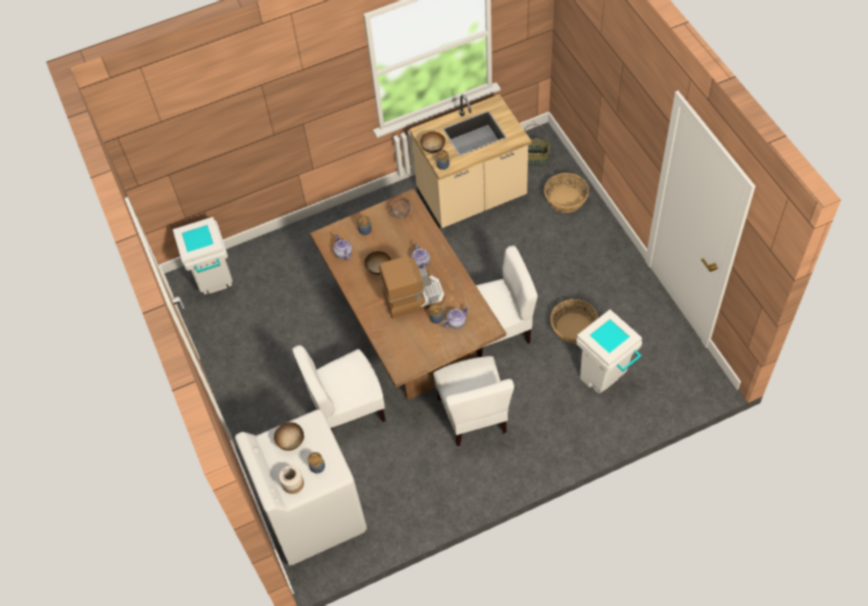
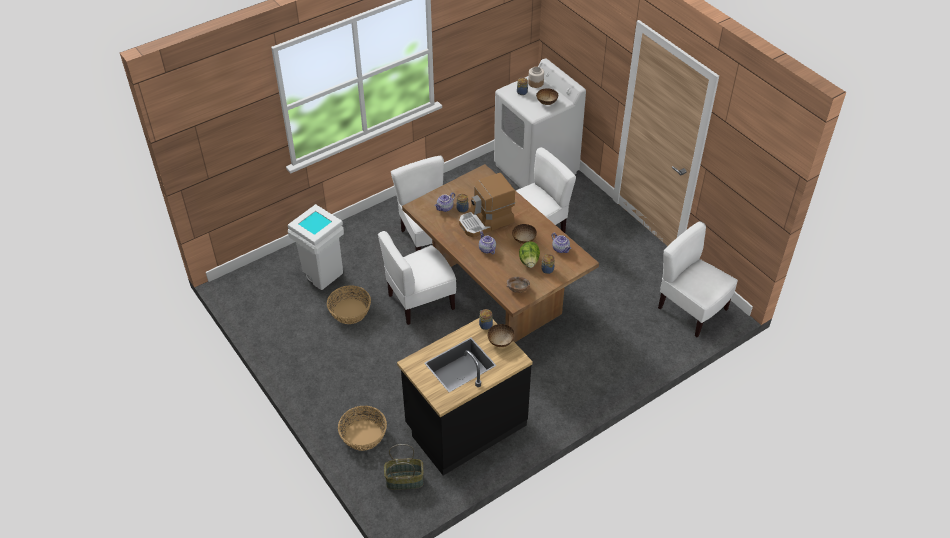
camera: 165 degrees right, 10 degrees down
white trash can [173,217,233,295] -> white chair [658,221,738,337]
beige counter [409,94,531,228] -> black counter [397,318,533,476]
none -> lettuce [519,241,540,268]

